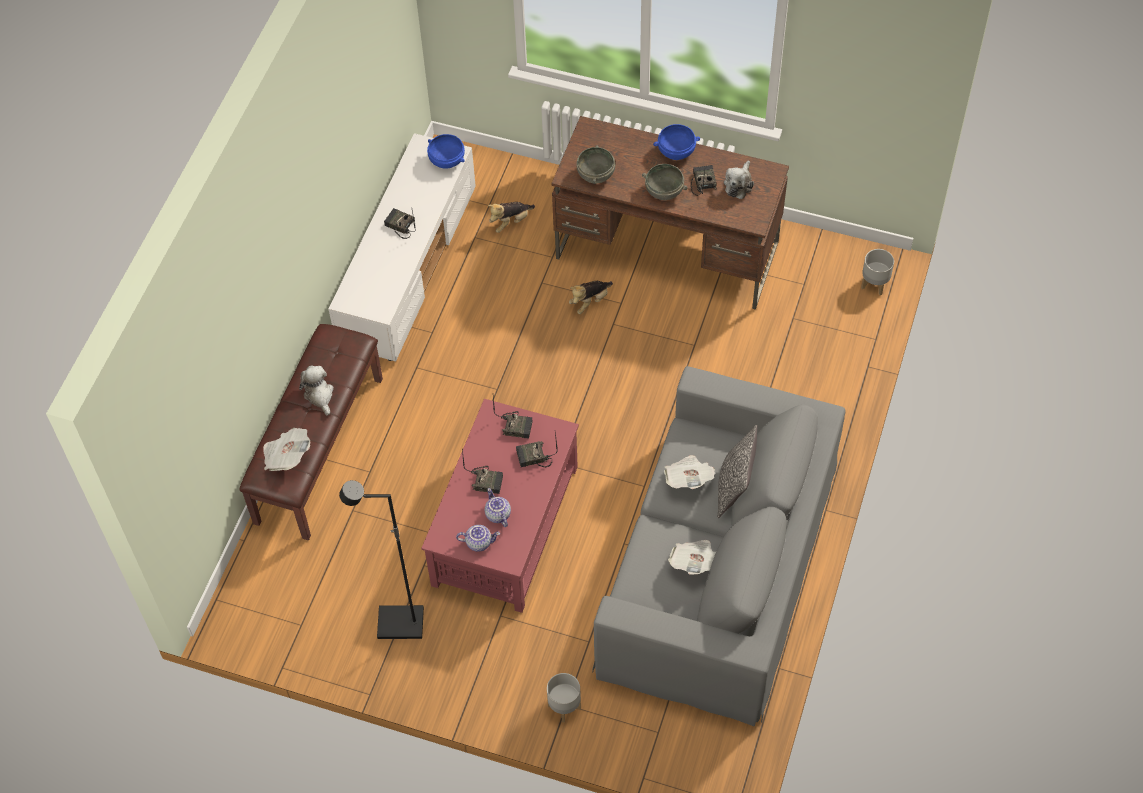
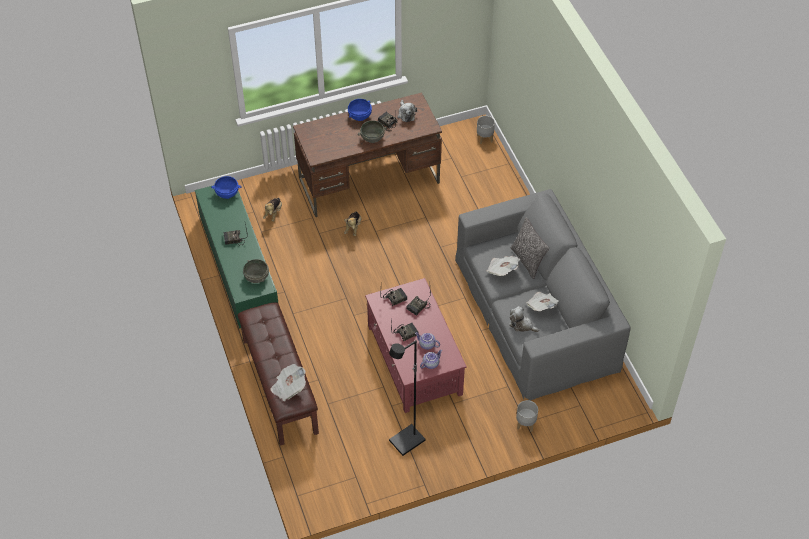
camera: 40 degrees left, 5 degrees down
plush toy [299,366,334,416] -> plush toy moved to [509,306,539,332]
white tv stand [329,133,476,361] -> green tv stand [195,185,279,329]
grey bowl [576,146,615,184] -> grey bowl moved to [243,259,269,283]

